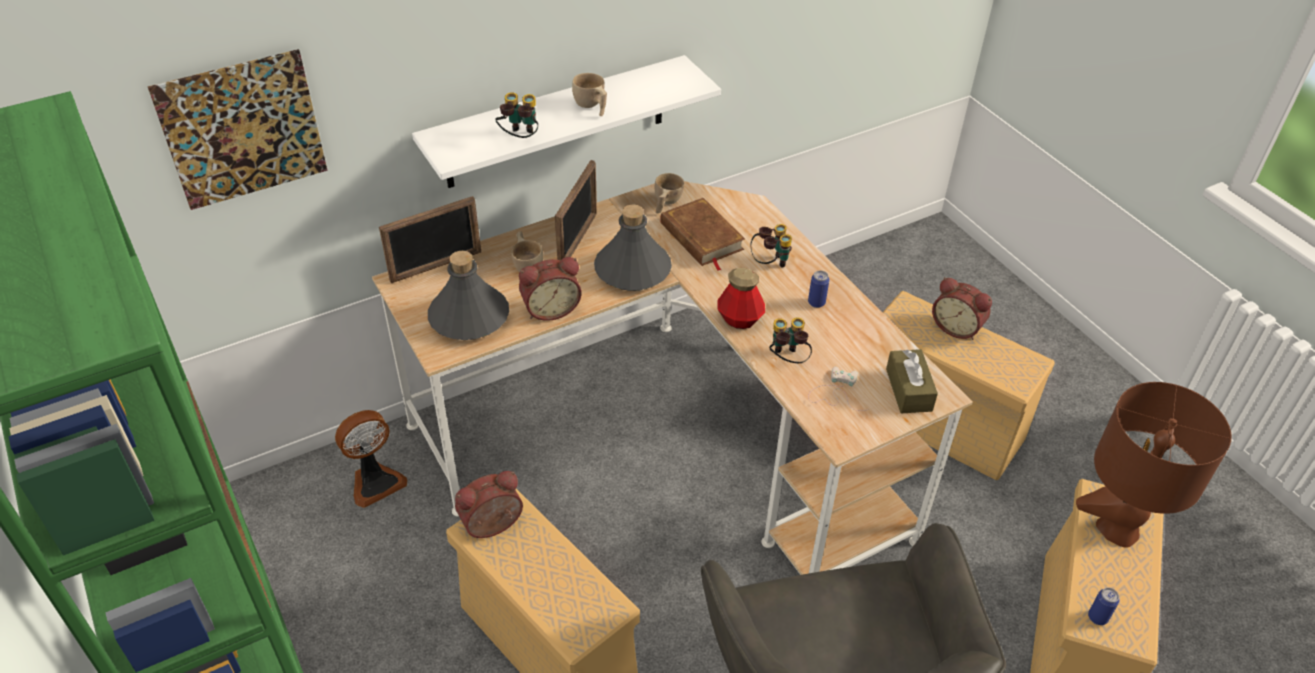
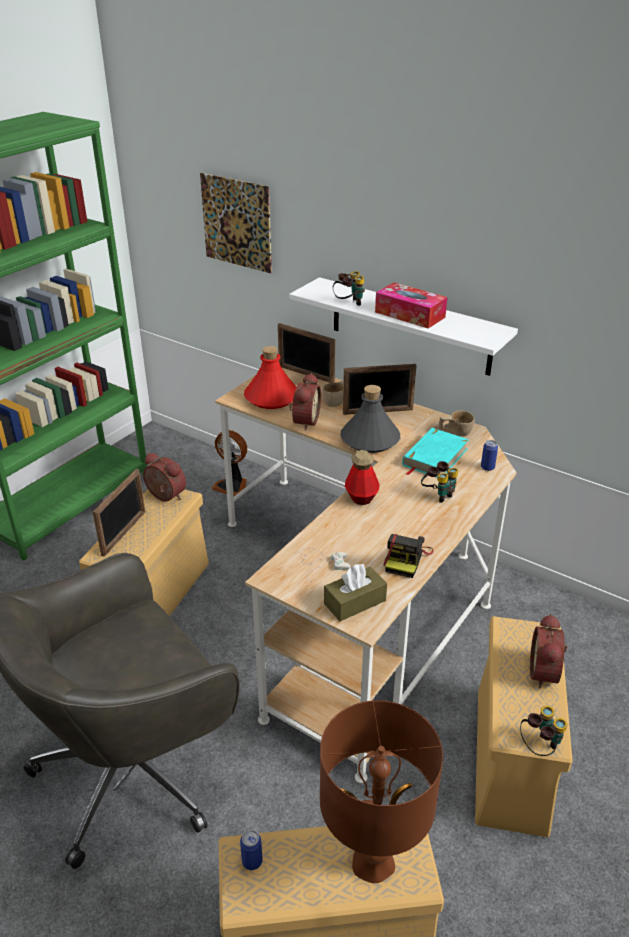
camera: 65 degrees right, 10 degrees down
grey bottle [428,251,509,340] -> red bottle [244,346,297,409]
alarm clock [519,257,582,321] -> alarm clock turned 120 degrees counterclockwise [289,373,321,431]
beige cup [572,73,607,116] -> tissue box [375,283,447,329]
brown book [660,198,745,271] -> turquoise book [402,428,469,478]
binoculars [769,317,812,363] -> binoculars moved to [520,706,567,756]
can [808,270,830,308] -> can moved to [481,440,498,471]
none -> picture frame [93,469,146,557]
none -> camera [384,534,434,578]

